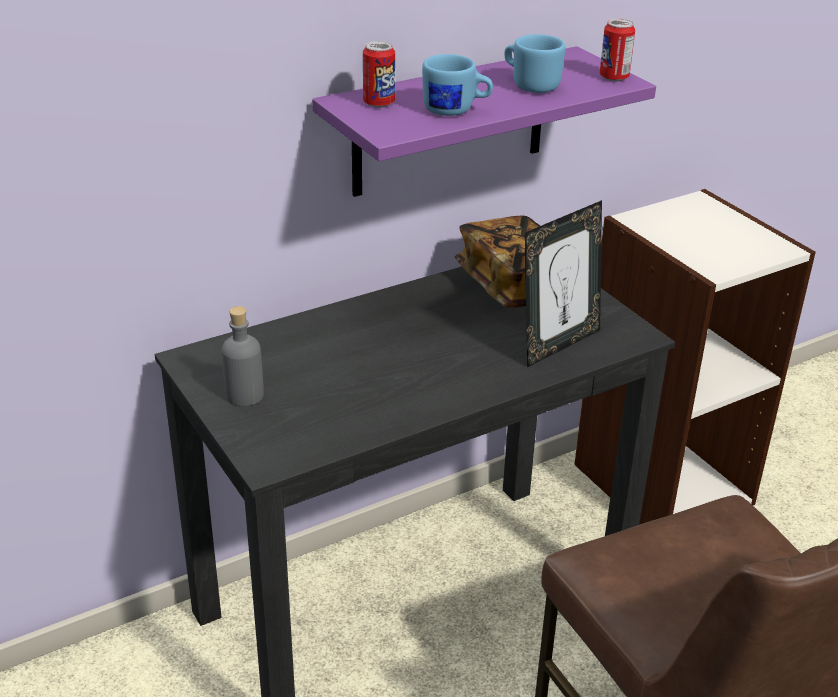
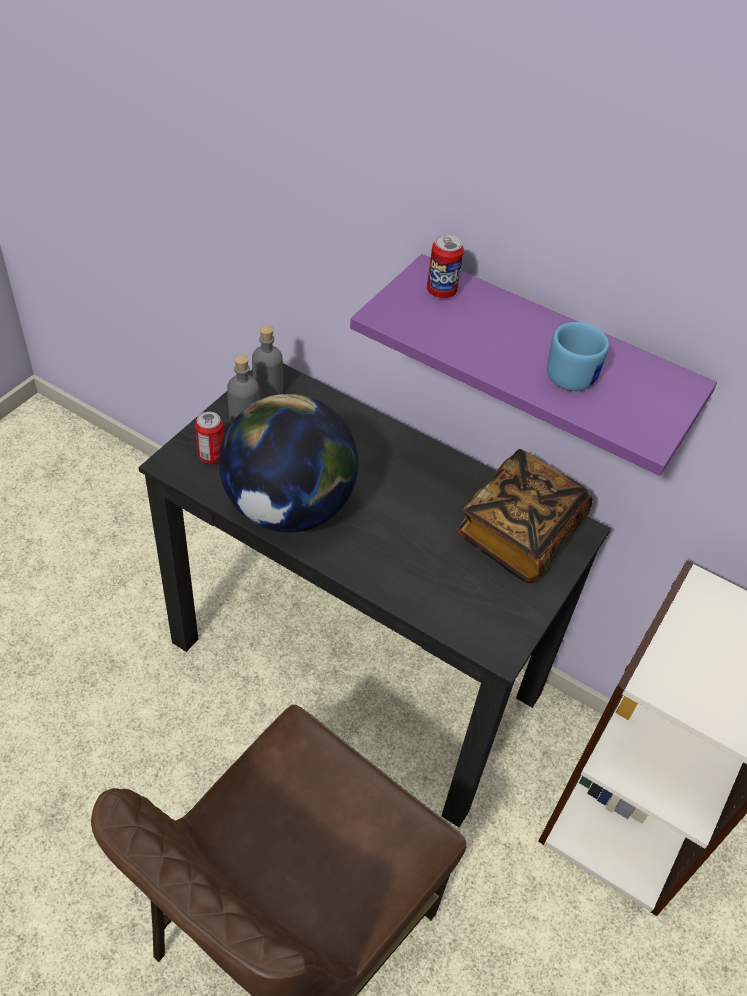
camera: 60 degrees right, 15 degrees up
blue mug [422,54,493,116] -> none
picture frame [525,200,602,367] -> none
can [600,19,635,82] -> can moved to [195,412,224,463]
none -> globe [219,394,358,532]
none -> grey bottle [252,325,283,400]

